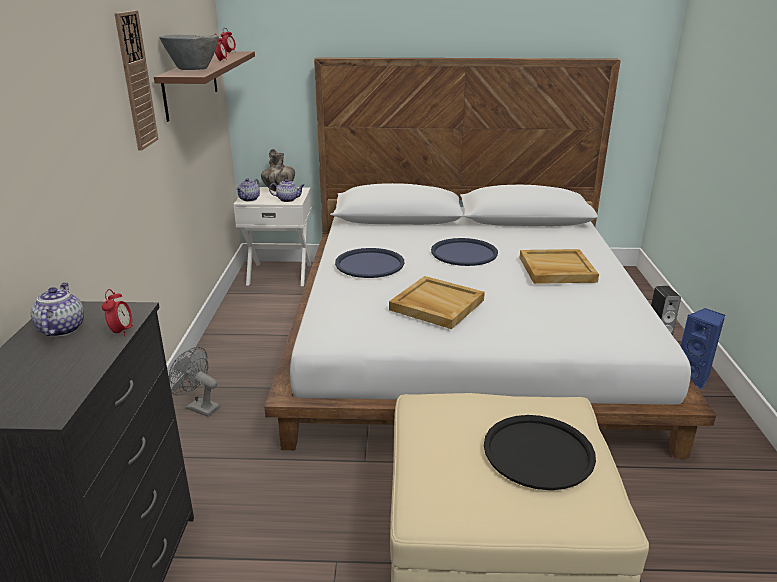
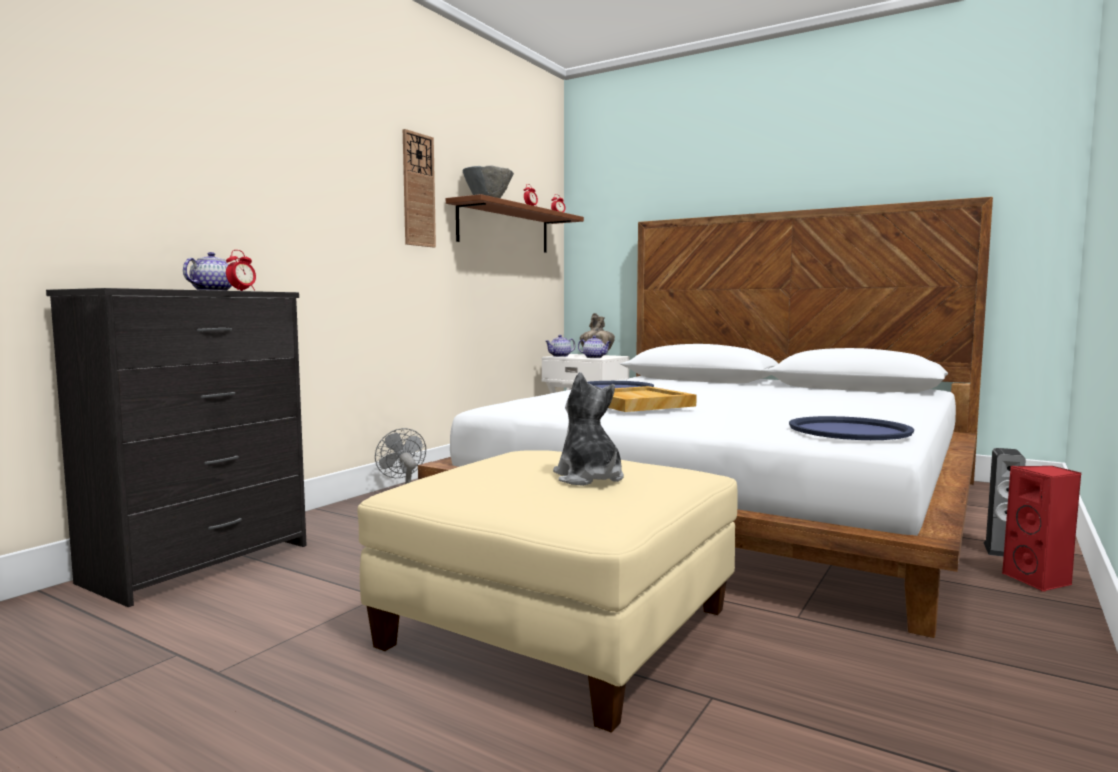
camera: 30 degrees right, 20 degrees down
blue tray [431,238,498,266] -> blue tray moved to [789,416,914,440]
black tray [484,415,596,490] -> plush toy [553,372,624,486]
beige tray [520,249,599,284] -> none
blue speaker [681,308,725,389] -> red speaker [1002,466,1081,592]

